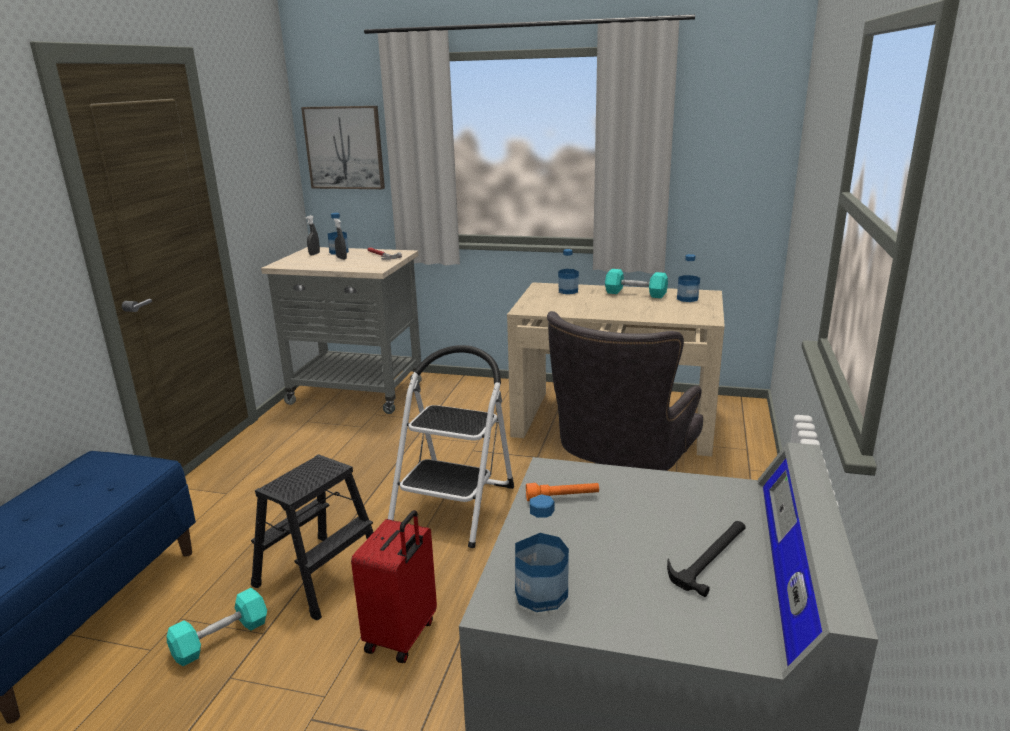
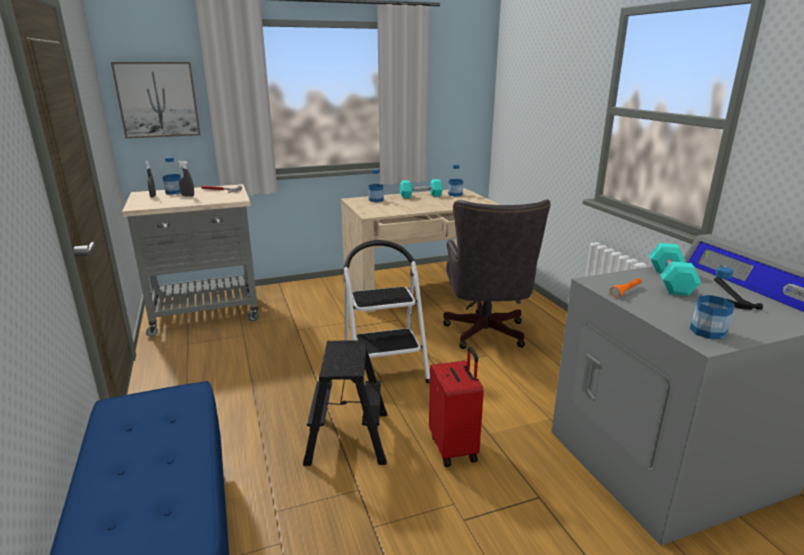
camera: 35 degrees left, 0 degrees up
turquoise dumbbell [167,588,267,666] -> turquoise dumbbell moved to [649,243,701,296]

